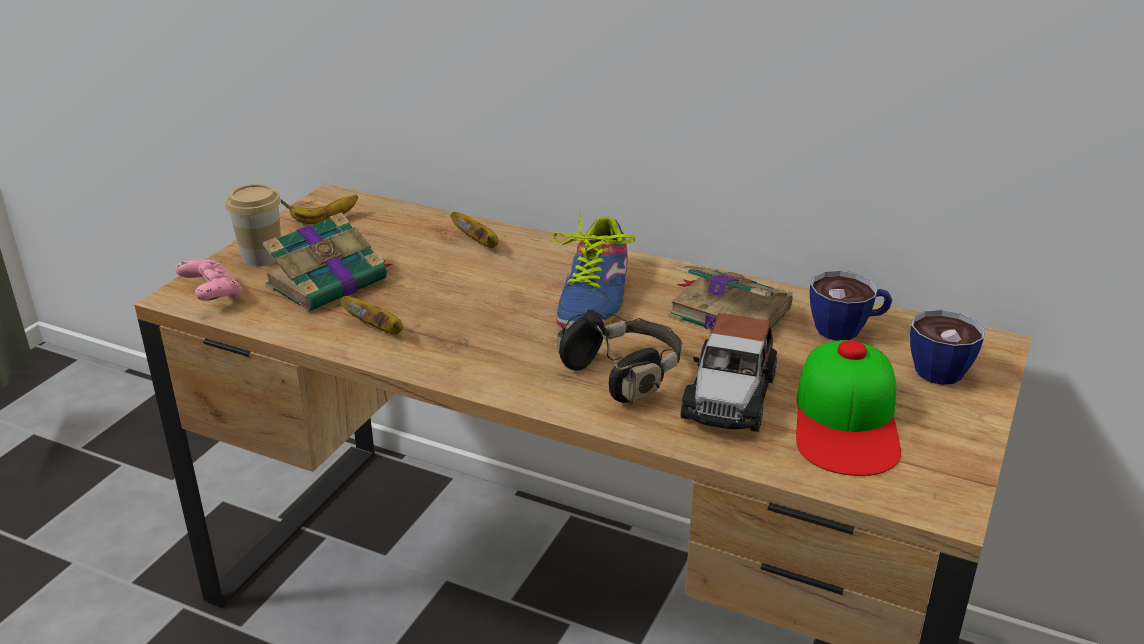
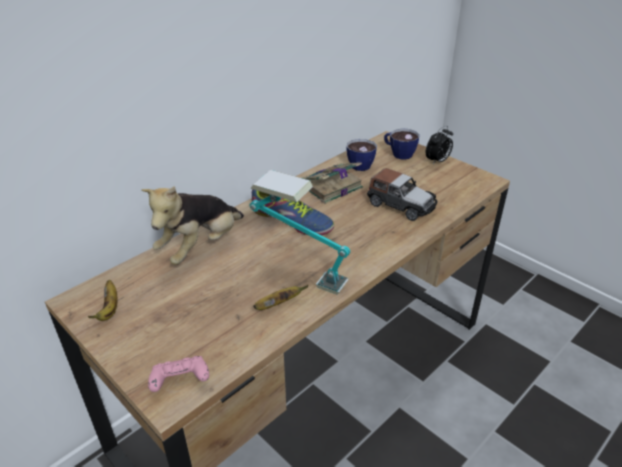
camera: 70 degrees left, 5 degrees up
cup [225,184,281,266] -> none
book [262,212,392,312] -> none
banana [451,212,499,248] -> plush toy [141,186,244,265]
black headphones [557,310,682,403] -> none
cap [796,340,901,476] -> none
none -> table lamp [250,170,350,294]
none -> alarm clock [426,126,453,165]

